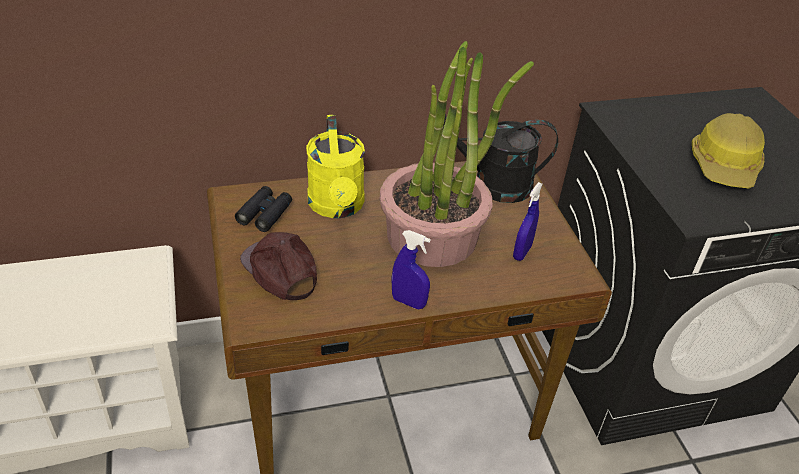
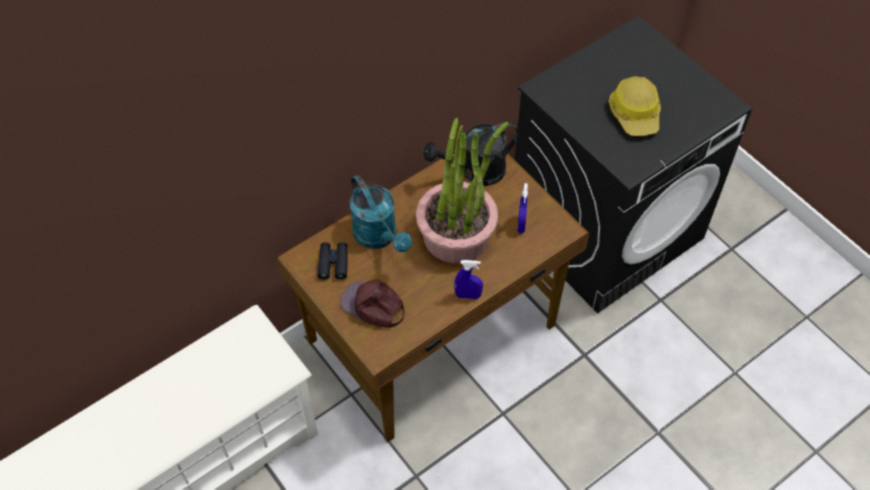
camera: 20 degrees left, 15 degrees up
yellow watering can [306,115,365,218] -> turquoise watering can [350,175,412,253]

